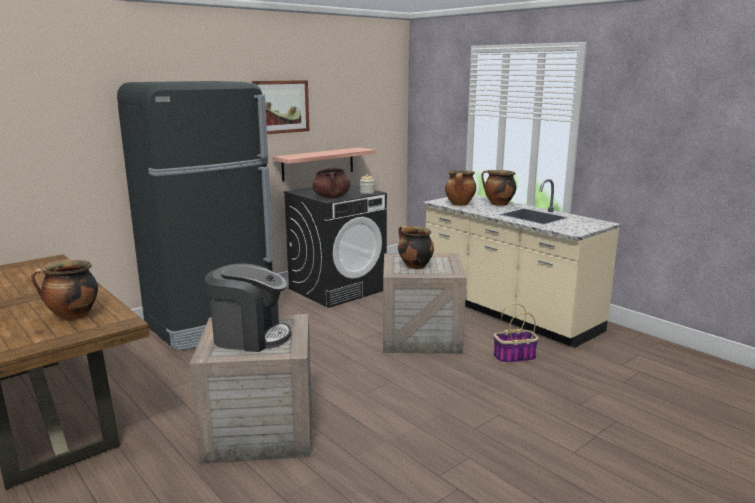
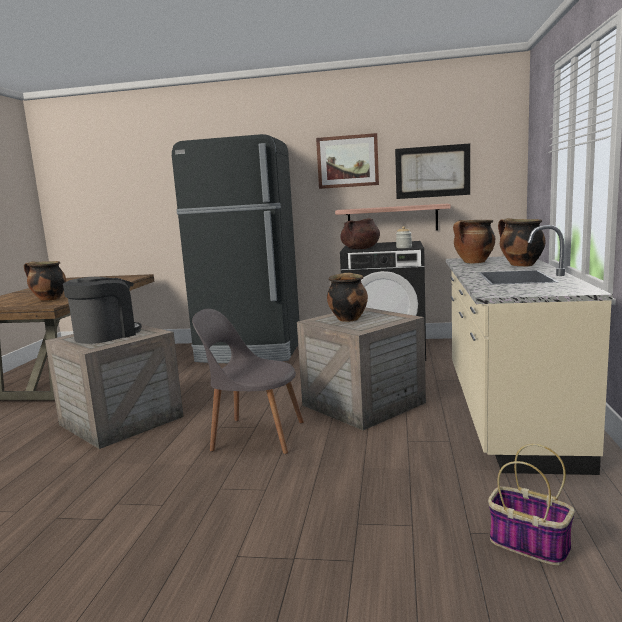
camera: 50 degrees right, 5 degrees down
coffee machine [205,264,292,352] -> coffee machine turned 105 degrees counterclockwise [63,277,142,344]
basket [493,303,539,364] -> basket moved to [488,444,575,566]
none -> grey chair [192,309,304,454]
none -> picture [395,143,470,199]

